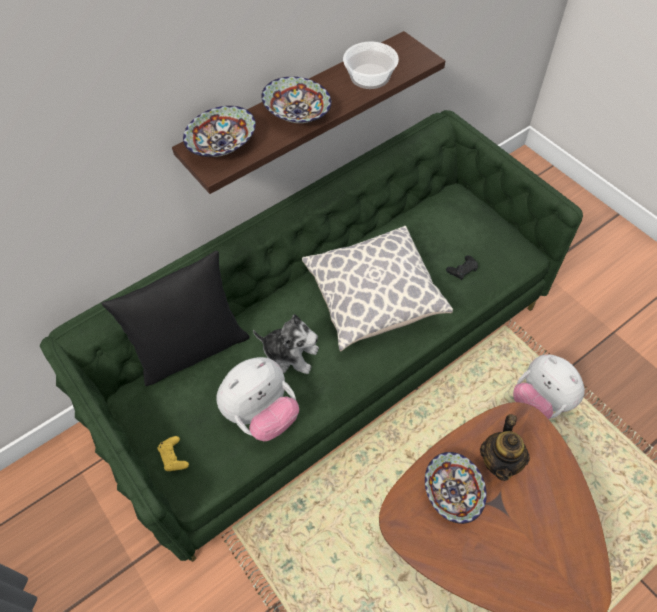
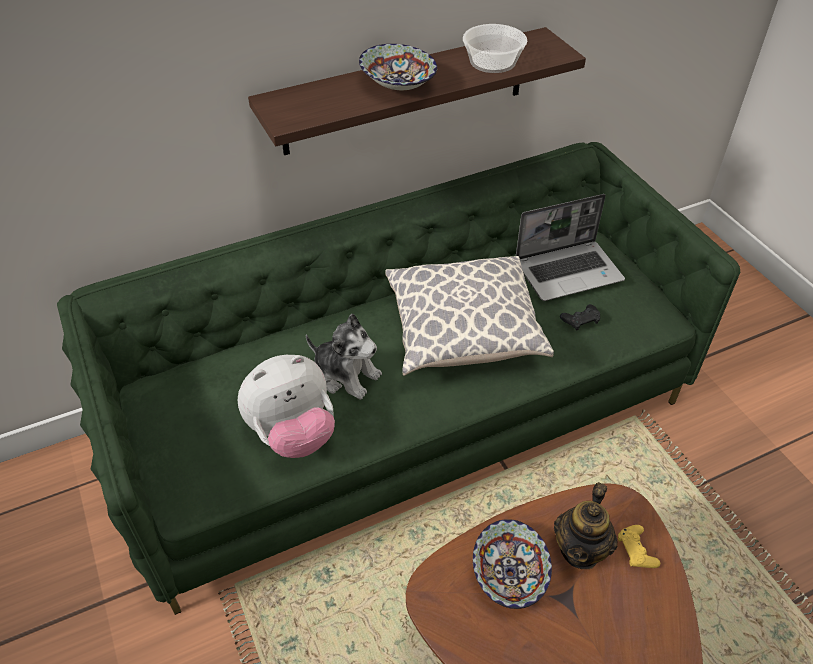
camera: 10 degrees right, 10 degrees down
black pillow [101,251,250,386] -> none
yellow game controller [158,436,189,471] -> yellow game controller moved to [618,525,660,568]
bowl [183,106,256,157] -> none
plush toy [513,354,585,419] -> none
none -> laptop [516,194,625,301]

